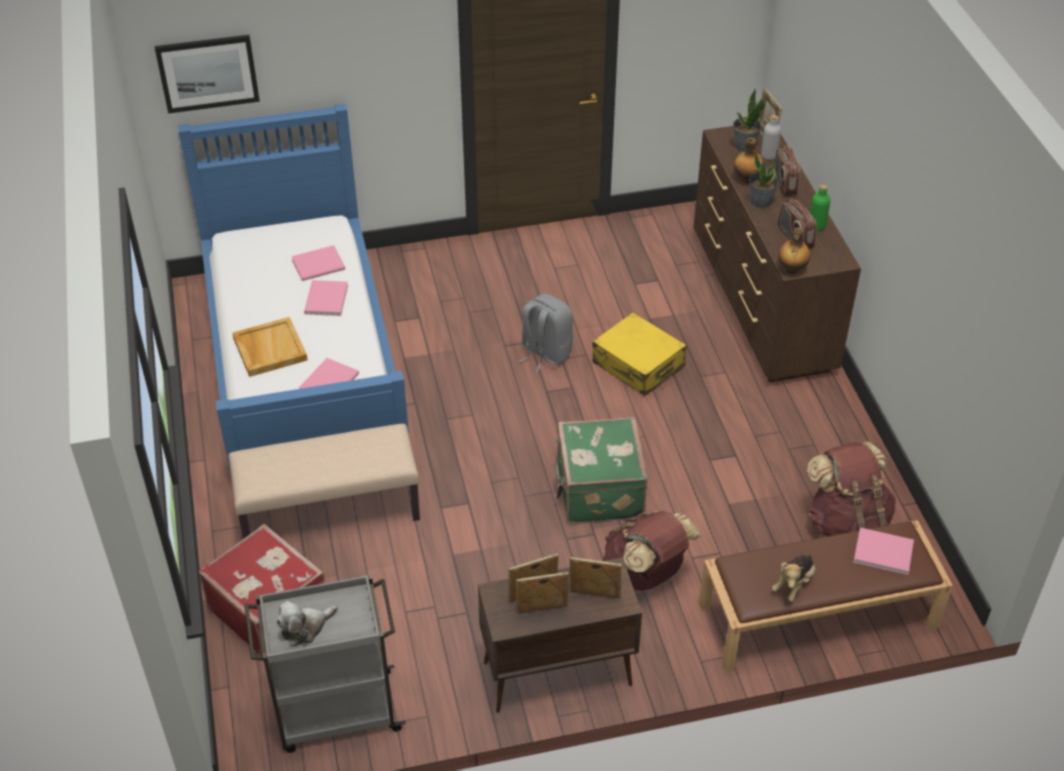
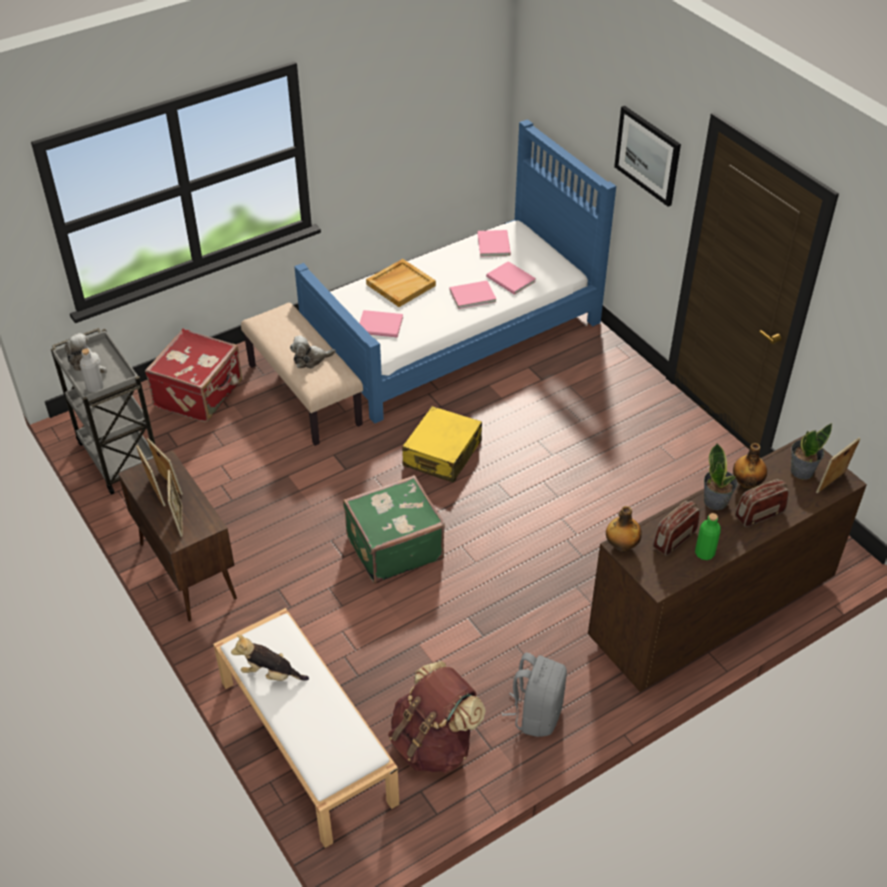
camera: 70 degrees right, 0 degrees up
picture [155,35,260,114] -> picture moved to [614,106,681,207]
grey backpack [518,294,573,373] -> grey backpack moved to [502,653,567,737]
yellow suitcase [592,313,686,396] -> yellow suitcase moved to [402,406,482,483]
brown backpack [603,511,701,591] -> none
brown bench [699,520,953,672] -> white bench [213,608,399,848]
grey bottle [761,115,781,160] -> grey bottle moved to [80,348,104,392]
pink book [854,528,914,575] -> pink book moved to [478,230,511,257]
none -> plush toy [290,336,336,368]

